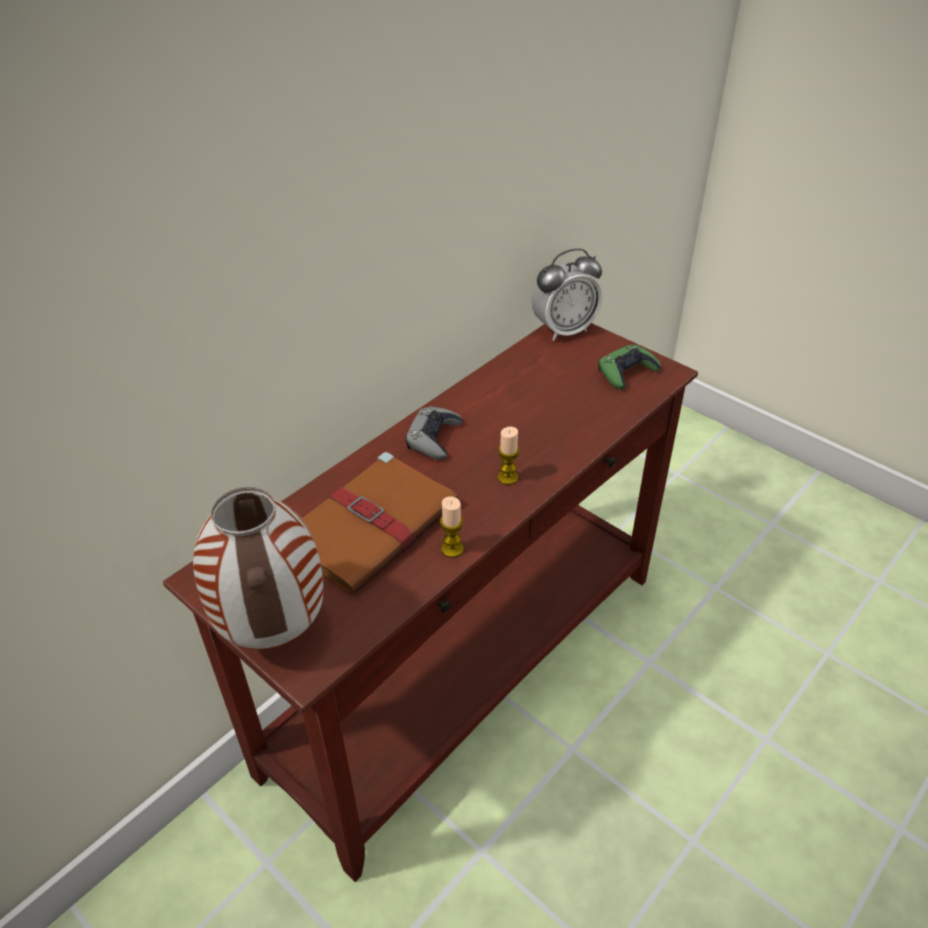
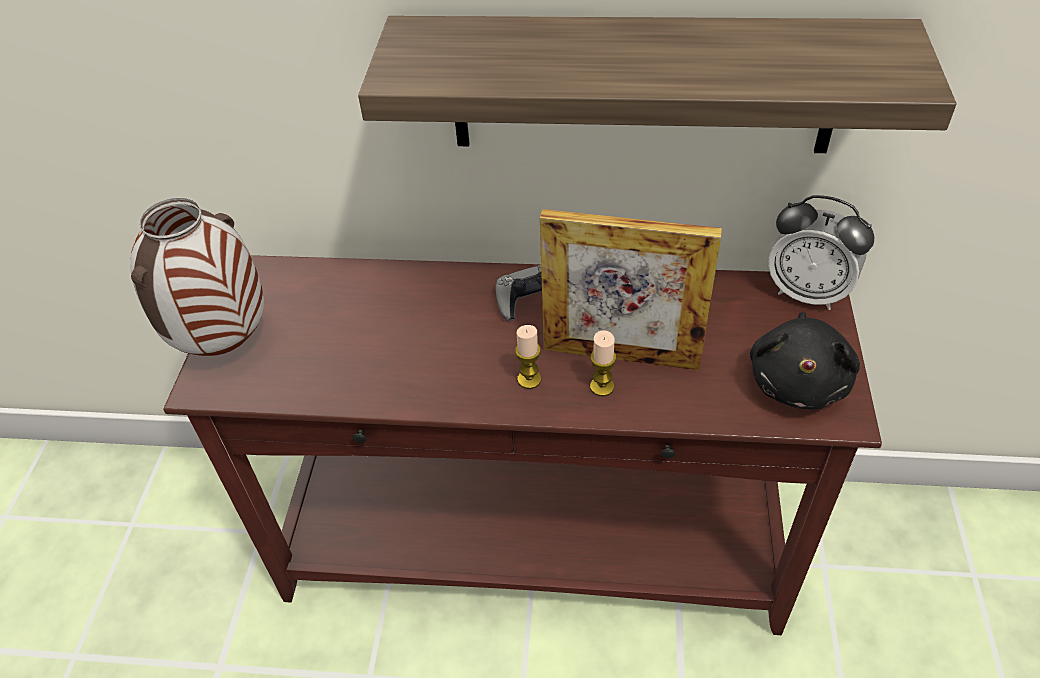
camera: 55 degrees right, 5 degrees up
brown book [302,452,459,595] -> none
candle [440,496,464,558] -> candle moved to [590,330,616,396]
green game controller [598,345,661,390] -> black plush toy [750,312,860,409]
none -> shelf [358,16,956,153]
none -> picture frame [540,209,722,370]

